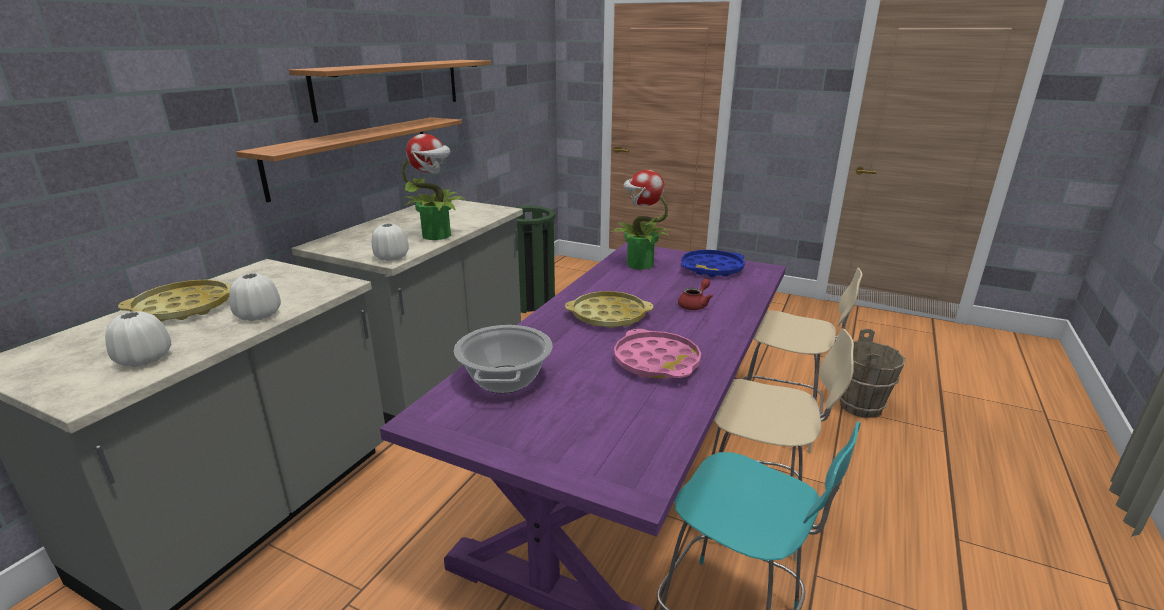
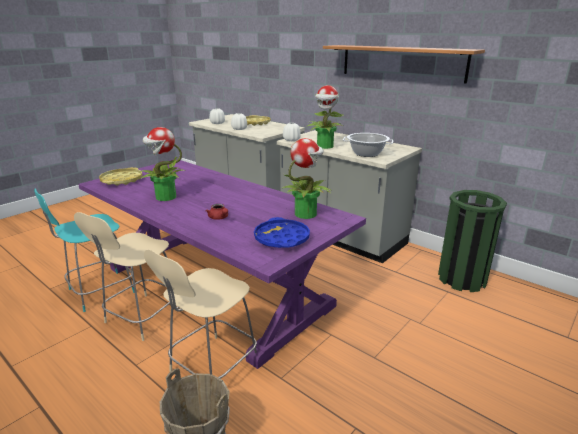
camera: 105 degrees right, 0 degrees up
shelf [236,117,462,202] -> none
cooking pot [454,325,553,393] -> cooking pot moved to [343,133,394,157]
yellow tray [565,291,653,328] -> yellow tray moved to [99,167,142,186]
pink tray [614,329,701,379] -> potted plant [139,127,186,201]

